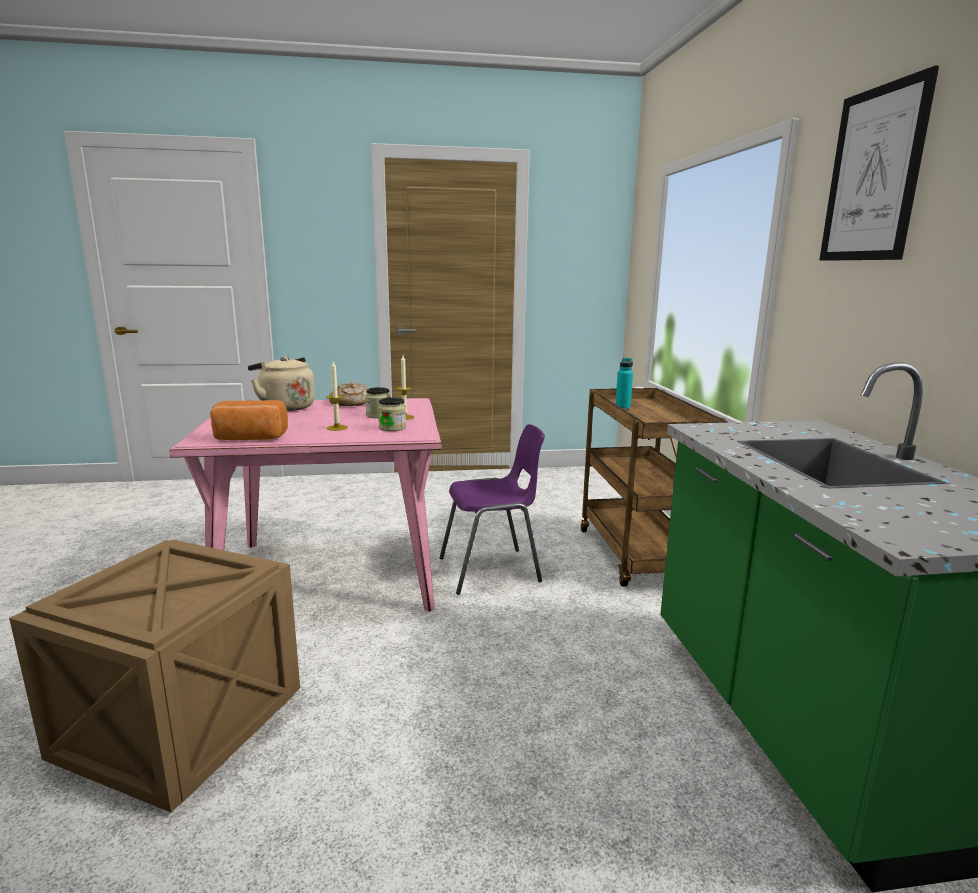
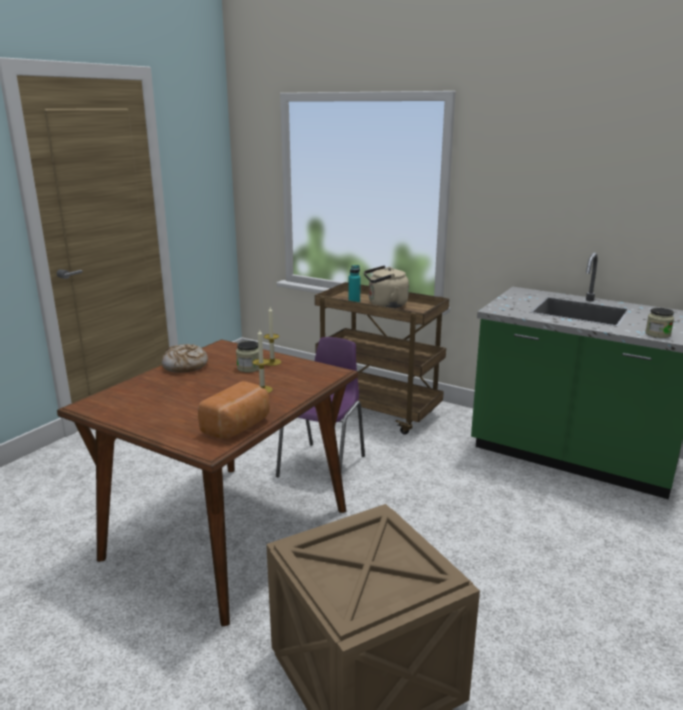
camera: 50 degrees left, 5 degrees up
pink dining table [169,398,442,611] -> brown dining table [57,339,358,626]
beige kettle [248,356,315,411] -> beige kettle moved to [364,266,409,308]
jar [378,398,406,431] -> jar moved to [645,308,674,338]
picture [819,66,939,261] -> none

